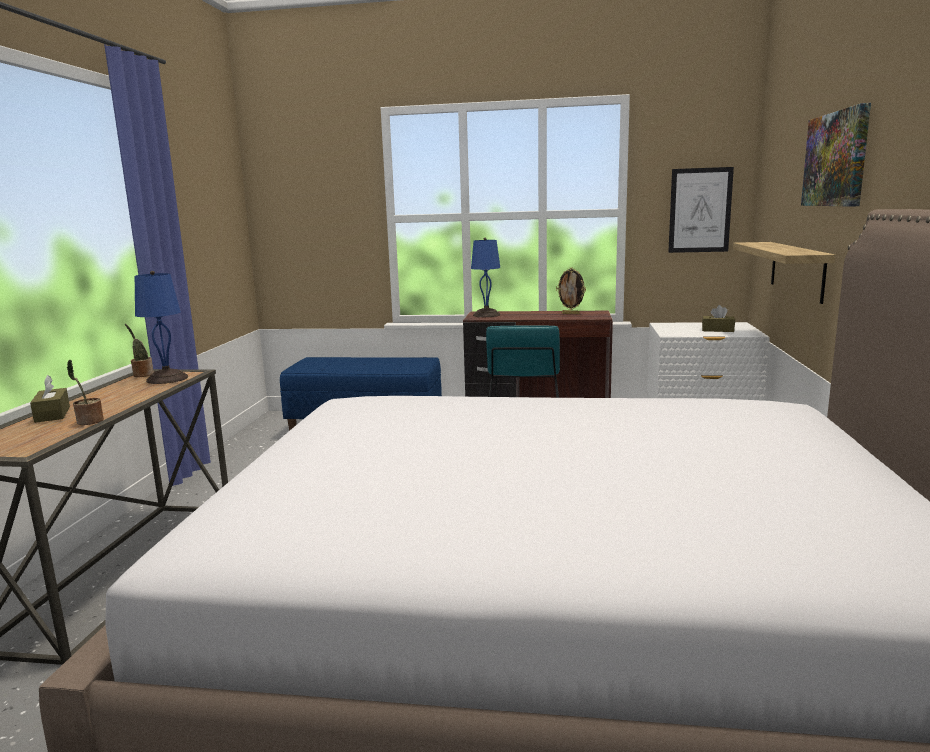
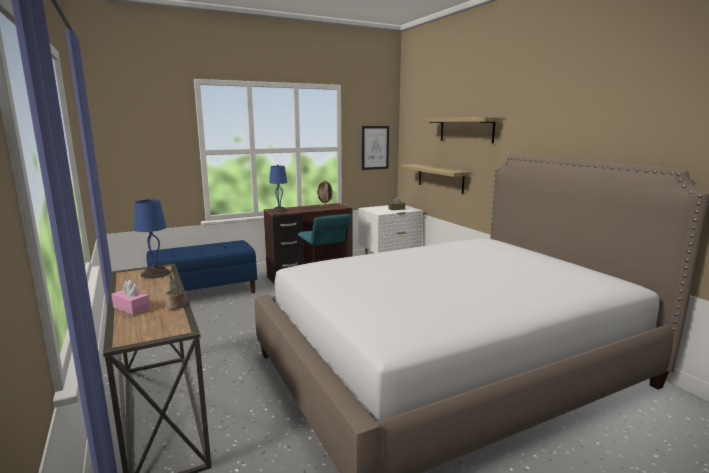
camera: 35 degrees left, 0 degrees up
brown tissue box [30,375,70,423] -> pink tissue box [111,280,150,315]
potted plant [125,324,154,377] -> none
picture [801,103,871,207] -> shelf [421,117,503,144]

